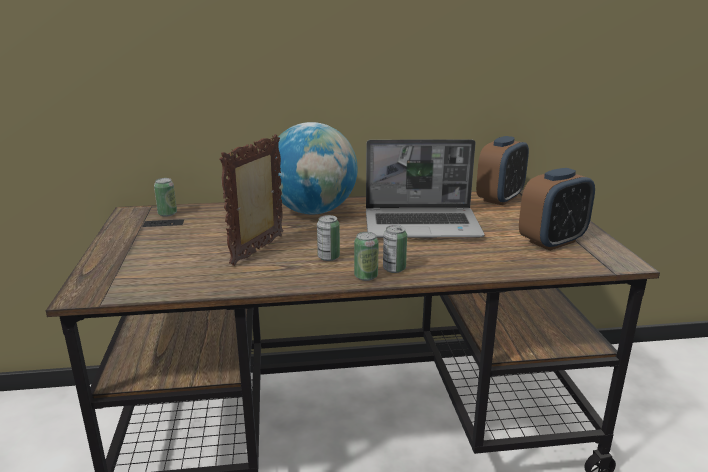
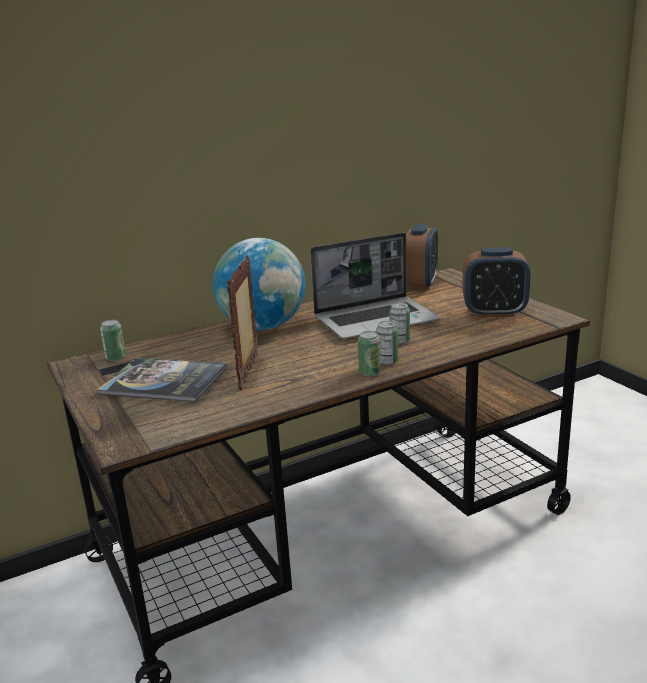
camera: 20 degrees left, 0 degrees up
can [317,215,340,261] -> can moved to [389,303,410,344]
alarm clock [519,168,595,251] -> alarm clock turned 60 degrees clockwise [462,247,531,317]
none -> book [97,358,227,402]

